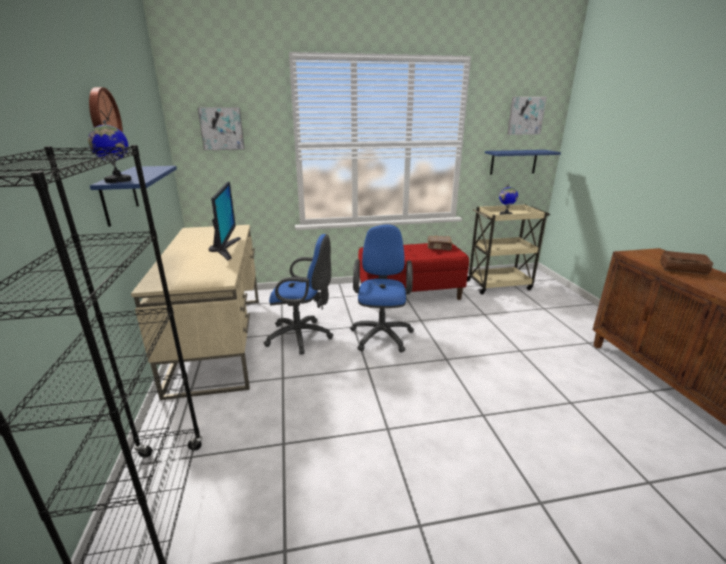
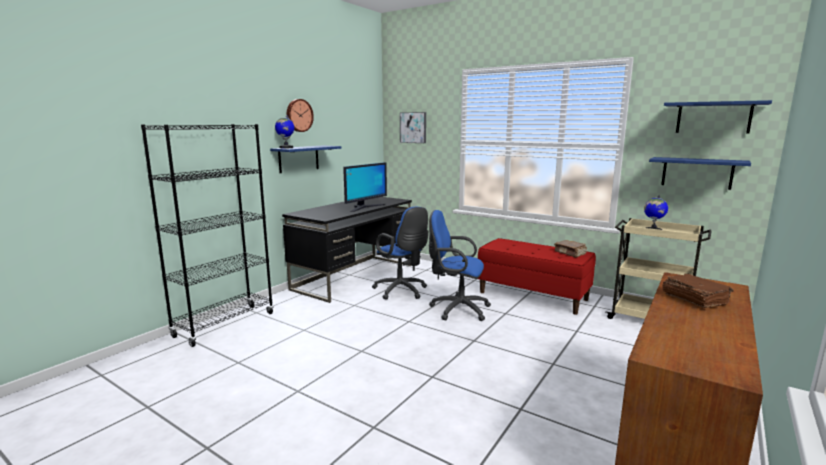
camera: 45 degrees right, 10 degrees down
beige desk [131,225,259,400] -> black desk [282,197,412,303]
blue office chair [350,224,414,353] -> blue office chair turned 120 degrees counterclockwise [429,210,491,321]
picture [507,97,547,135] -> blue shelf [664,100,772,134]

